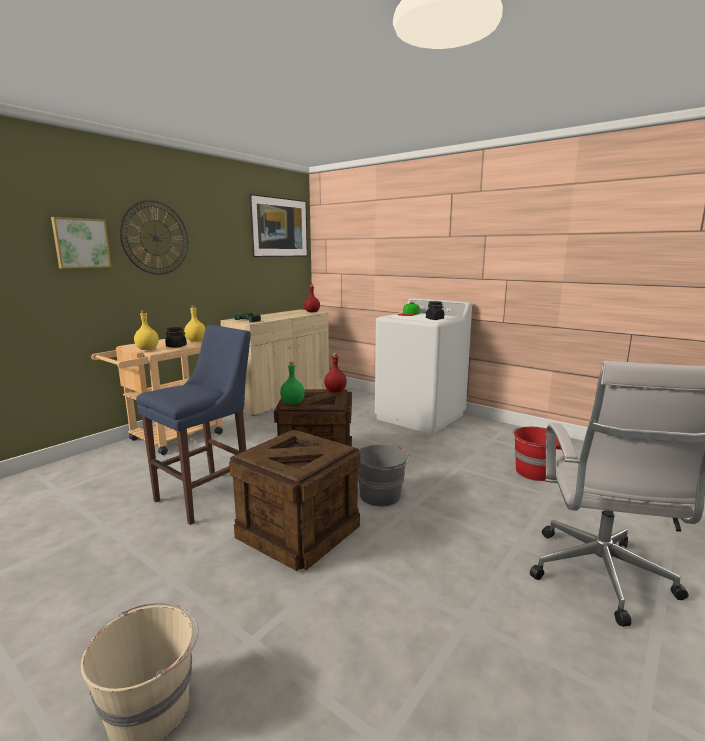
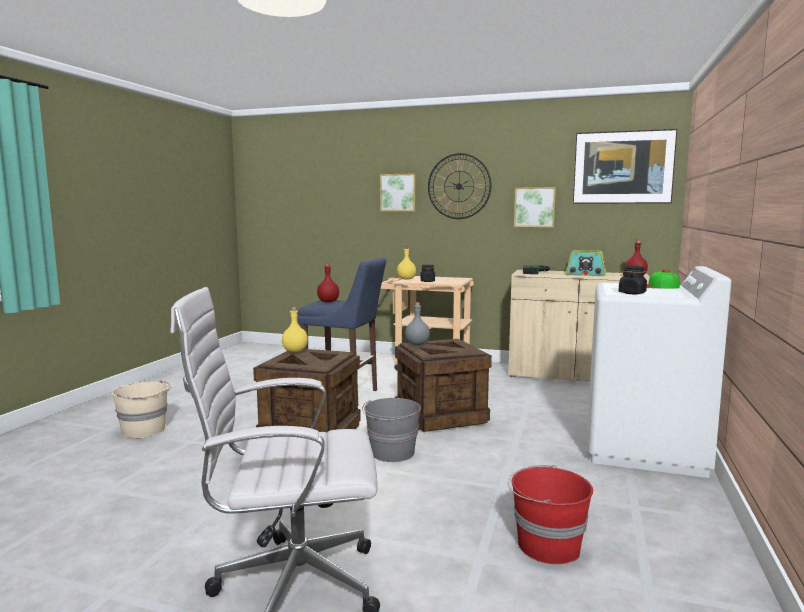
camera: 70 degrees right, 5 degrees down
yellow bottle [184,305,206,341] -> yellow bottle moved to [282,307,308,352]
green bottle [280,362,305,405] -> grey bottle [405,302,430,345]
red bottle [324,353,347,393] -> red bottle moved to [317,263,339,302]
none -> picture [514,187,556,227]
none -> radio [566,250,606,276]

